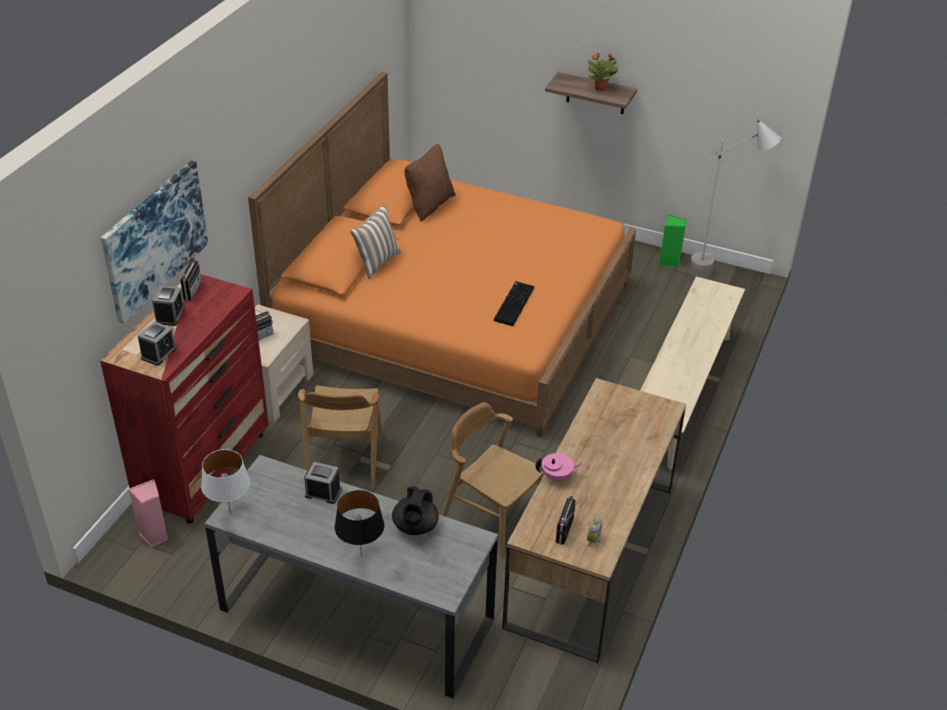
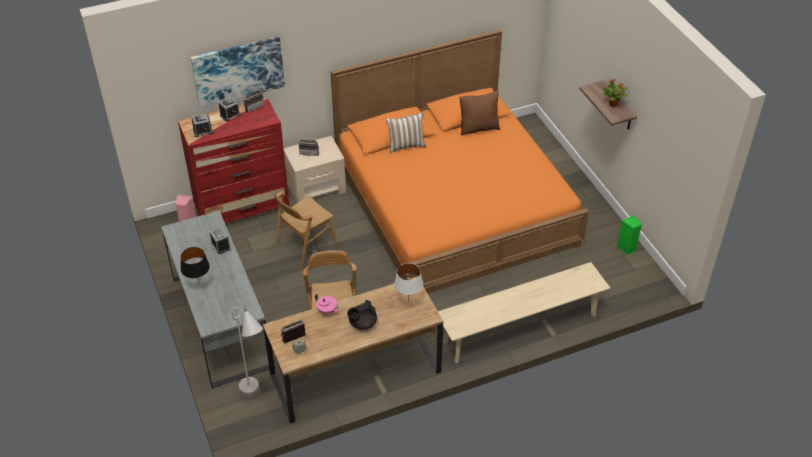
camera: 45 degrees right, 5 degrees up
white table lamp [201,449,250,514] -> white table lamp moved to [394,263,423,295]
black teapot [392,486,439,535] -> black teapot moved to [347,300,377,330]
keyboard [494,281,534,326] -> none
grey floor lamp [689,119,781,278] -> grey floor lamp moved to [232,307,263,401]

